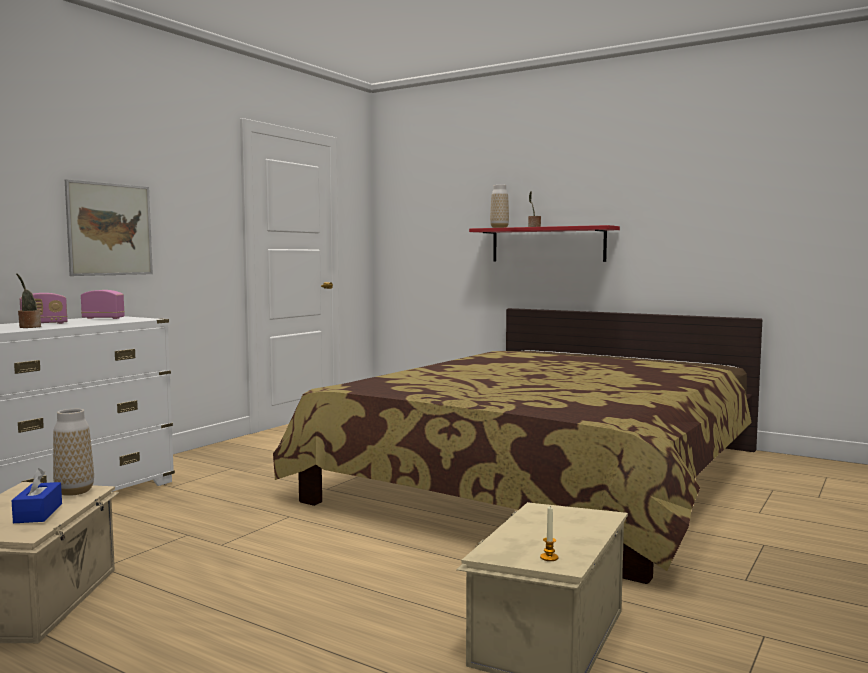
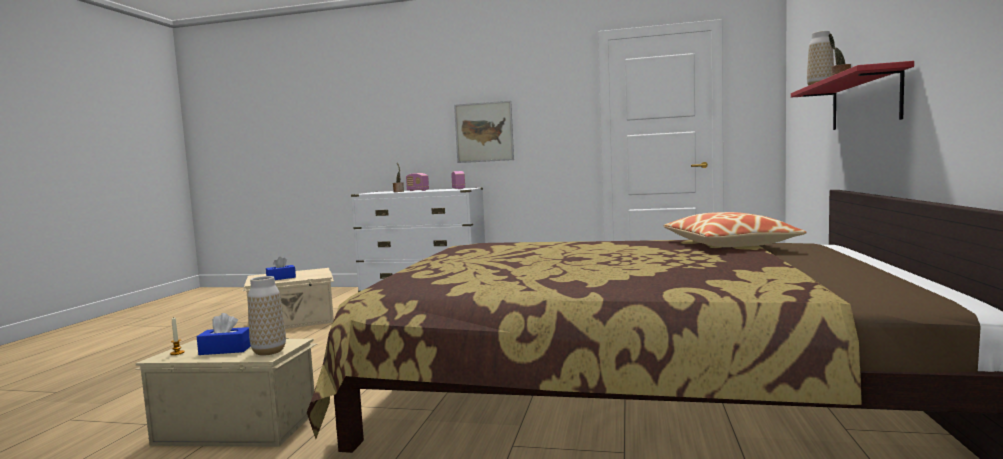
camera: 70 degrees right, 0 degrees up
vase [53,409,94,496] -> vase moved to [248,276,286,356]
none -> blue tissue box [197,313,251,355]
none -> pillow [663,212,806,247]

